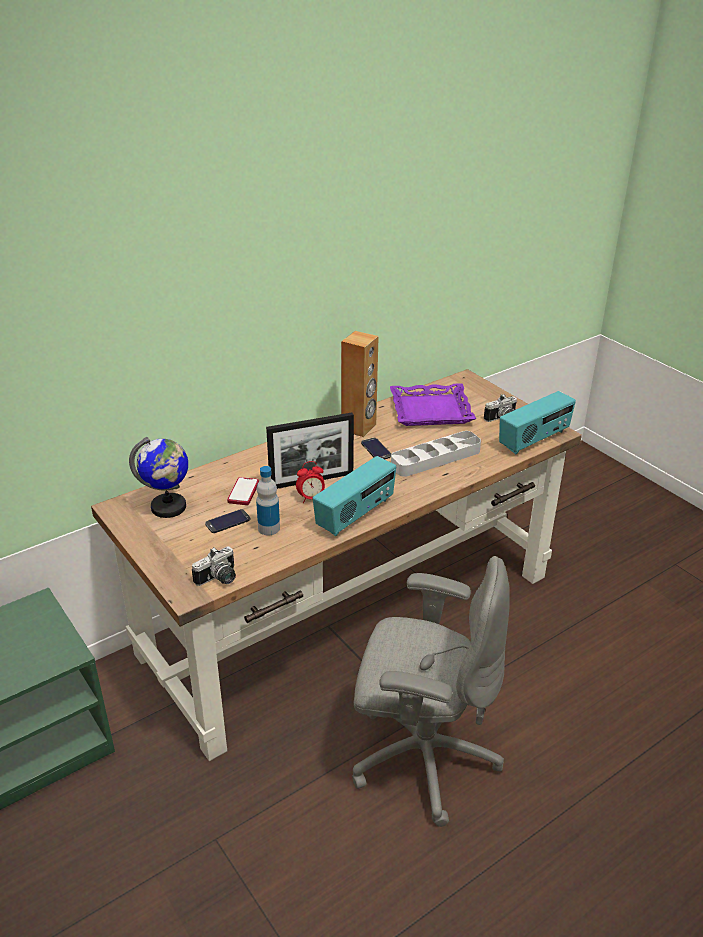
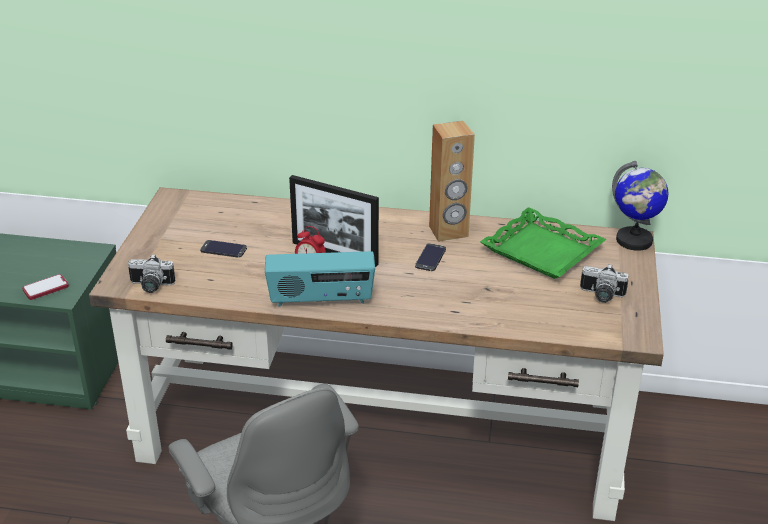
camera: 45 degrees right, 0 degrees up
globe [129,437,188,518] -> globe moved to [612,161,668,251]
phone [227,477,259,505] -> phone moved to [22,274,69,300]
bottle [256,466,280,535] -> none
purple tray [390,383,476,426] -> green tray [480,207,606,279]
grey tray [391,431,481,477] -> none
radio [499,391,576,454] -> none

